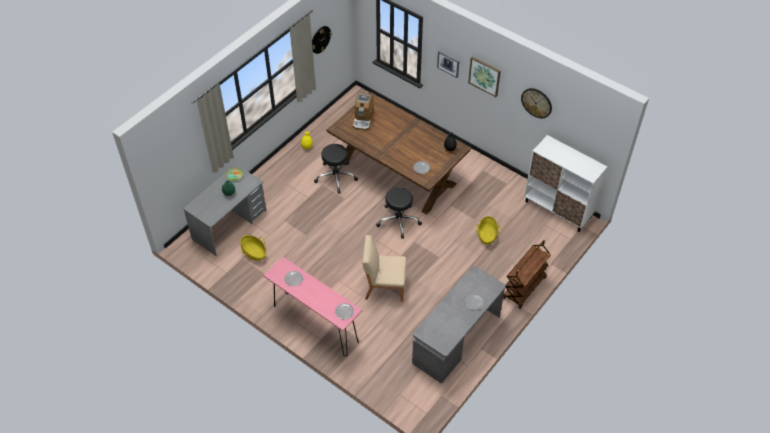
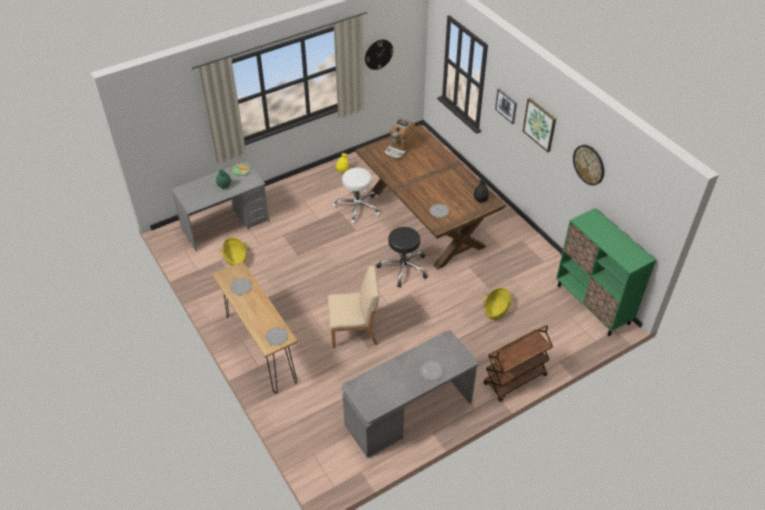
camera: 20 degrees right, 5 degrees down
pink console table [263,257,362,356] -> brown console table [212,261,298,393]
black stool [314,144,358,193] -> white stool [333,168,380,224]
beige chair [362,235,406,302] -> beige chair turned 150 degrees clockwise [328,266,379,348]
white cabinet [524,135,607,232] -> green cabinet [556,208,656,336]

